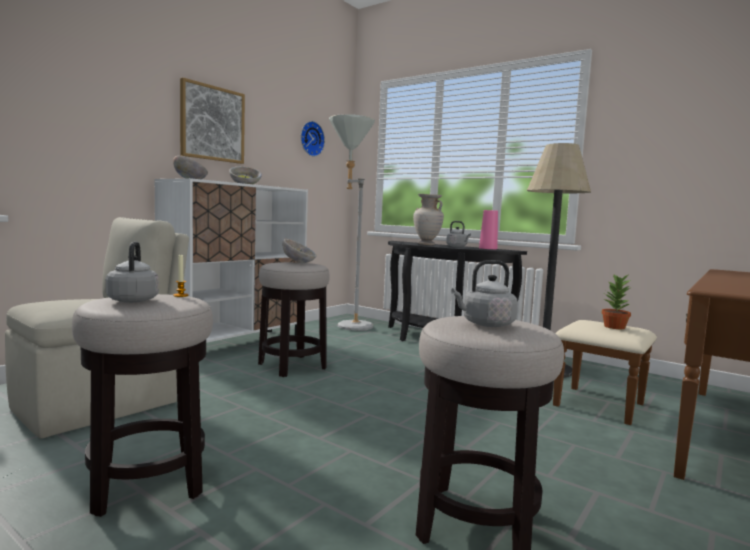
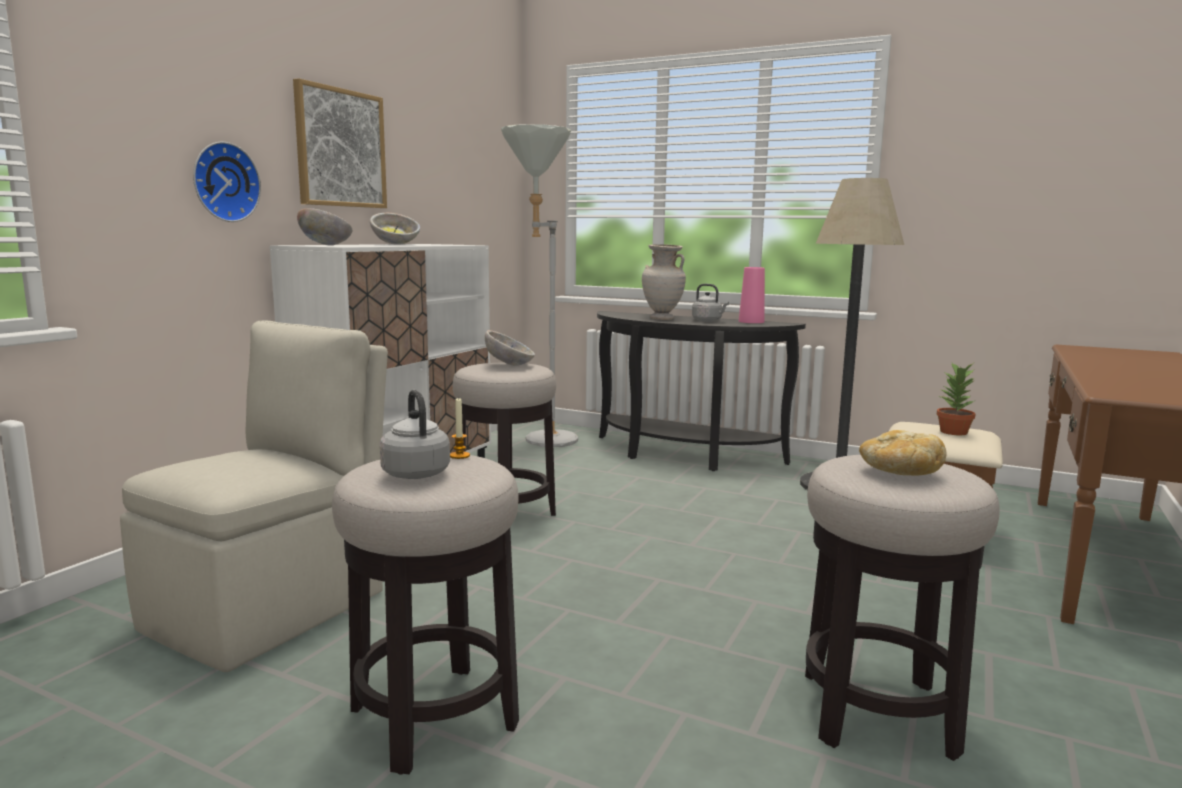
camera: 10 degrees left, 5 degrees up
wall clock [301,121,325,157] -> wall clock moved to [193,142,261,222]
grey kettle [451,260,518,327] -> bread [859,430,947,476]

